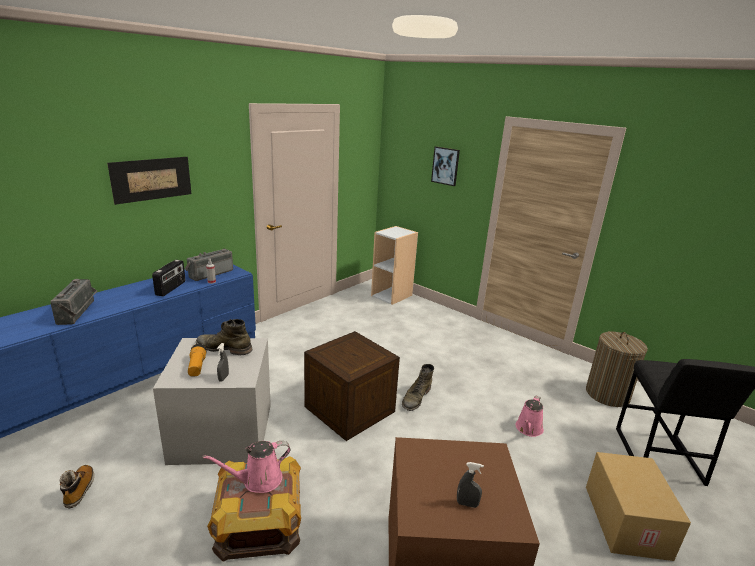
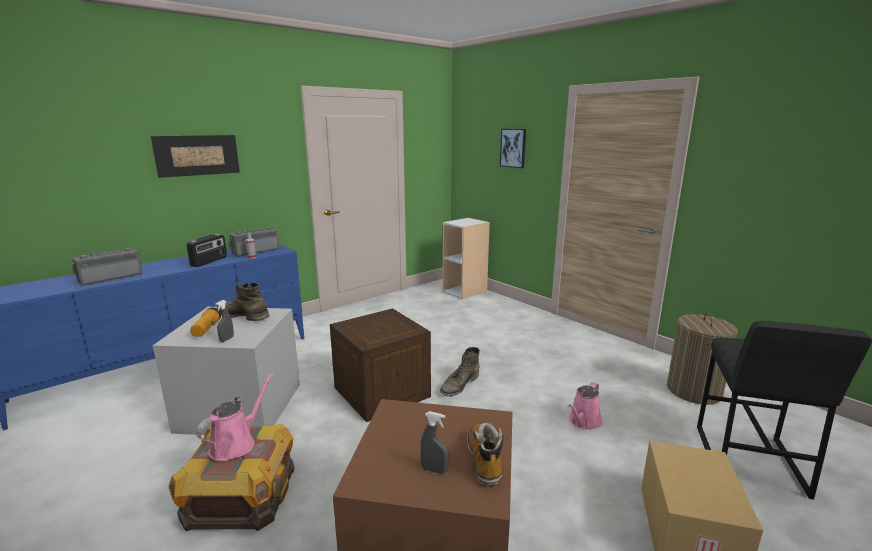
camera: 10 degrees right, 5 degrees down
radio [50,279,97,325] -> radio turned 135 degrees counterclockwise [72,248,142,286]
boot [60,465,94,508] -> boot moved to [467,422,503,486]
pink watering can [203,441,291,493] -> pink watering can turned 135 degrees clockwise [196,373,274,461]

